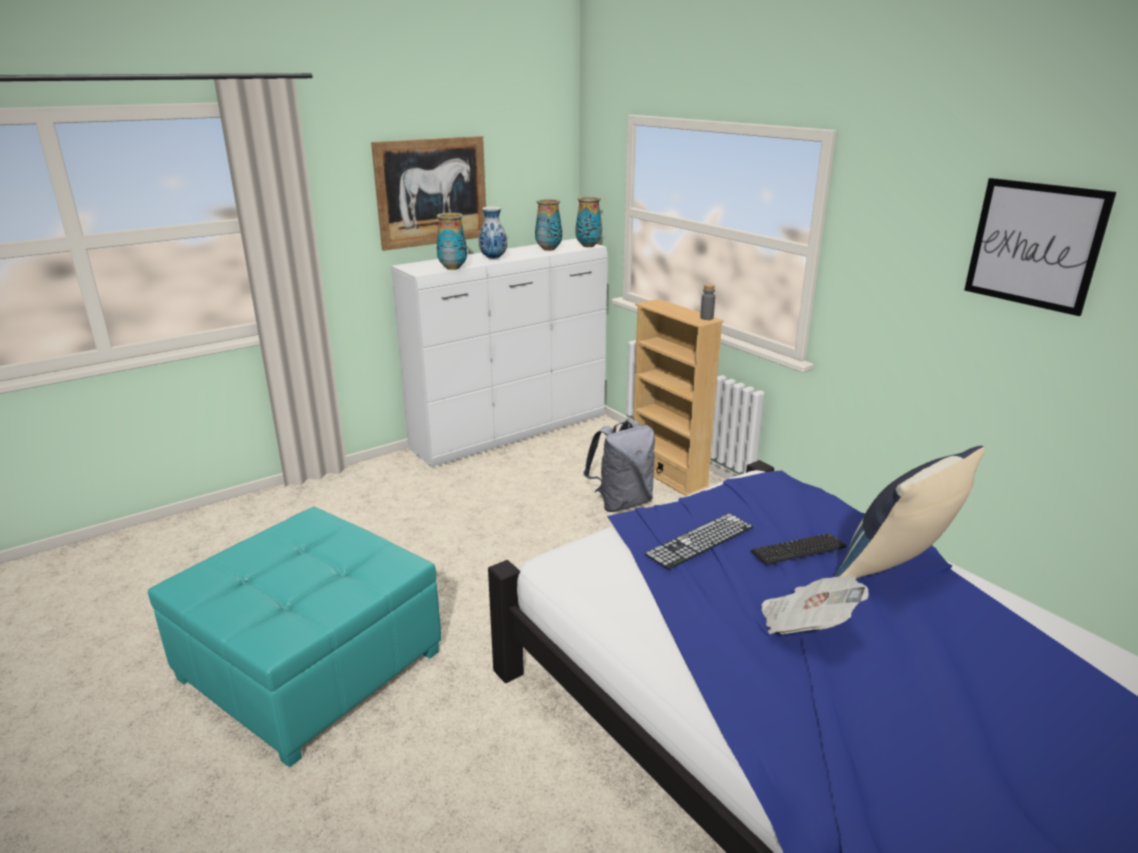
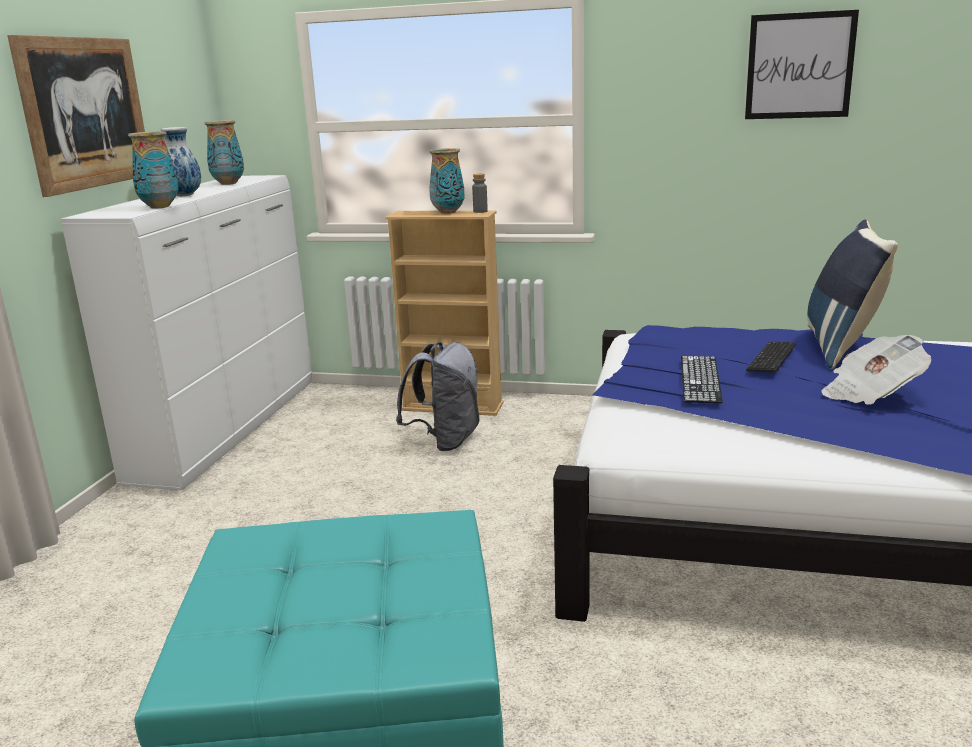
camera: 40 degrees left, 5 degrees down
vase [575,196,602,247] -> vase moved to [429,148,464,214]

